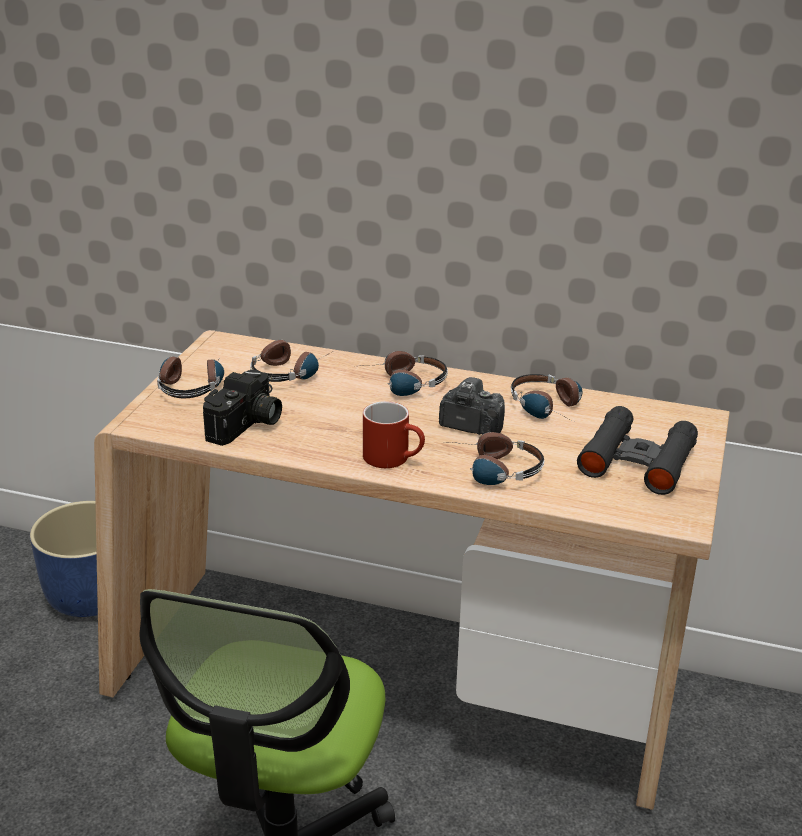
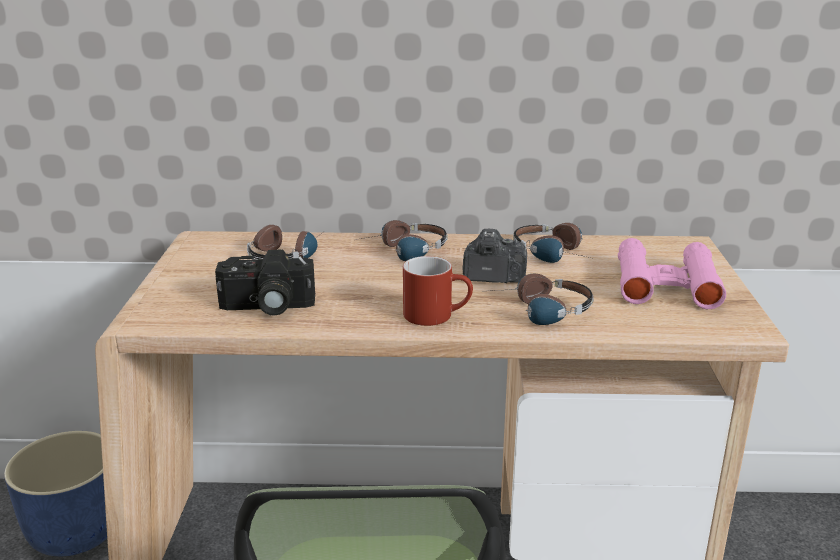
camera: 15 degrees left, 5 degrees down
headphones [157,353,224,398] -> none
camera [203,370,282,446] -> camera turned 75 degrees clockwise [215,250,315,316]
black binoculars [577,406,698,495] -> pink binoculars [618,238,726,309]

